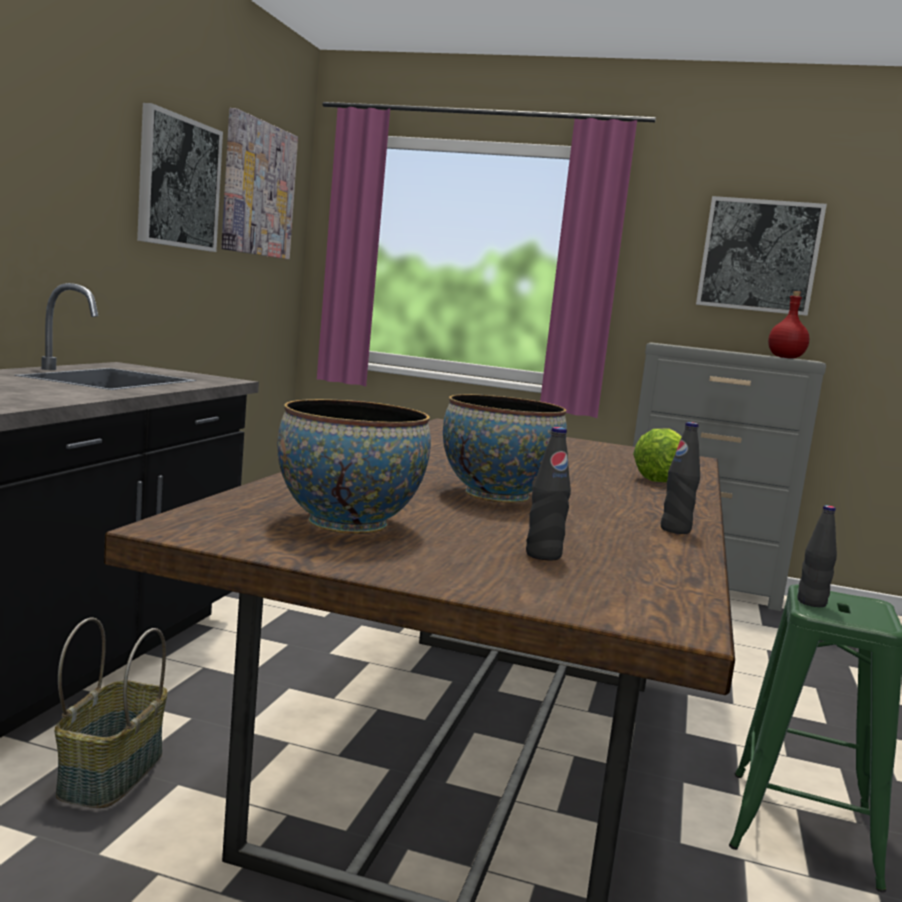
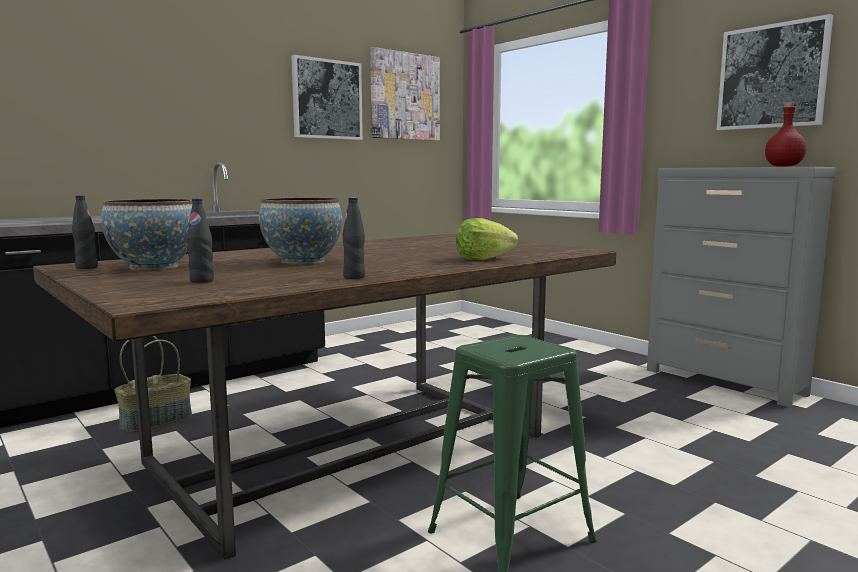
camera: 35 degrees right, 0 degrees up
black bottle [798,505,837,607] -> black bottle moved to [72,195,98,269]

